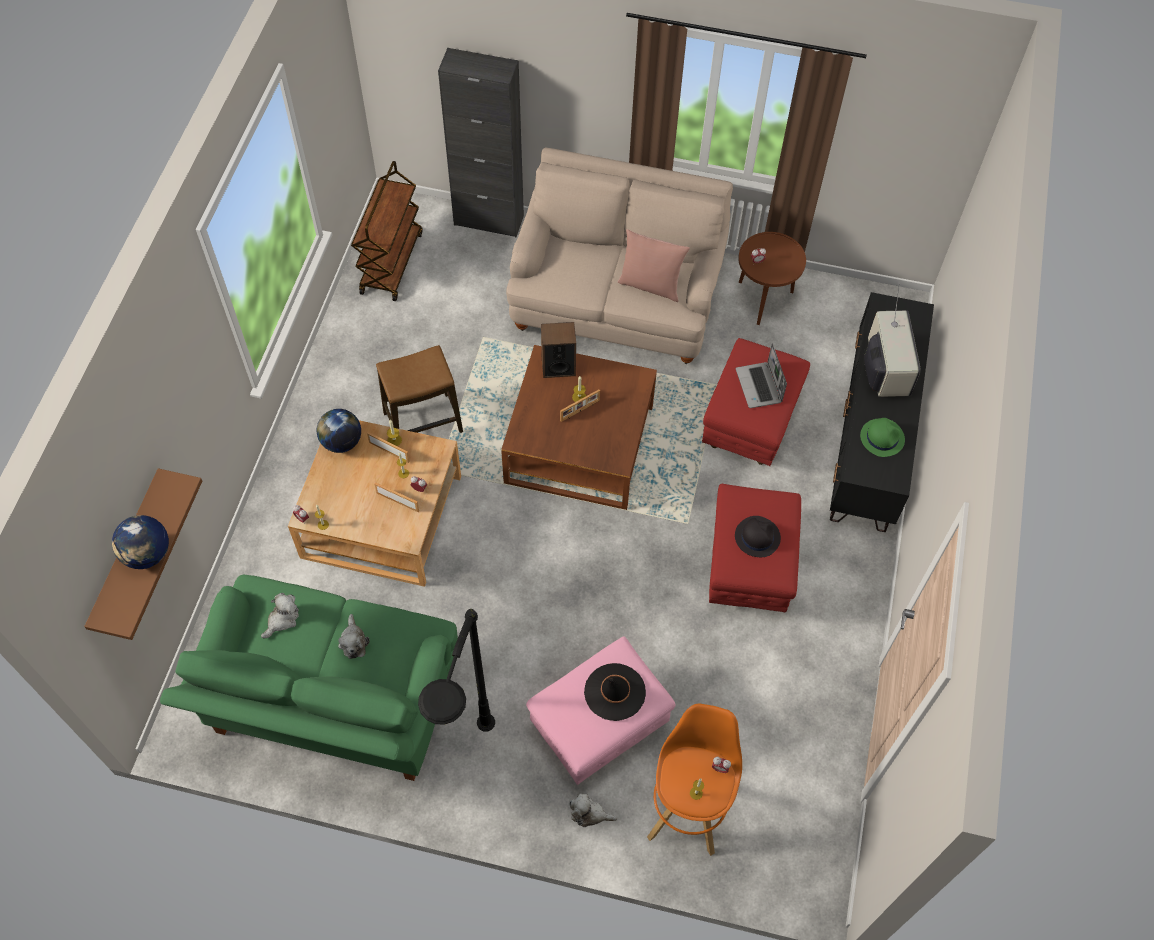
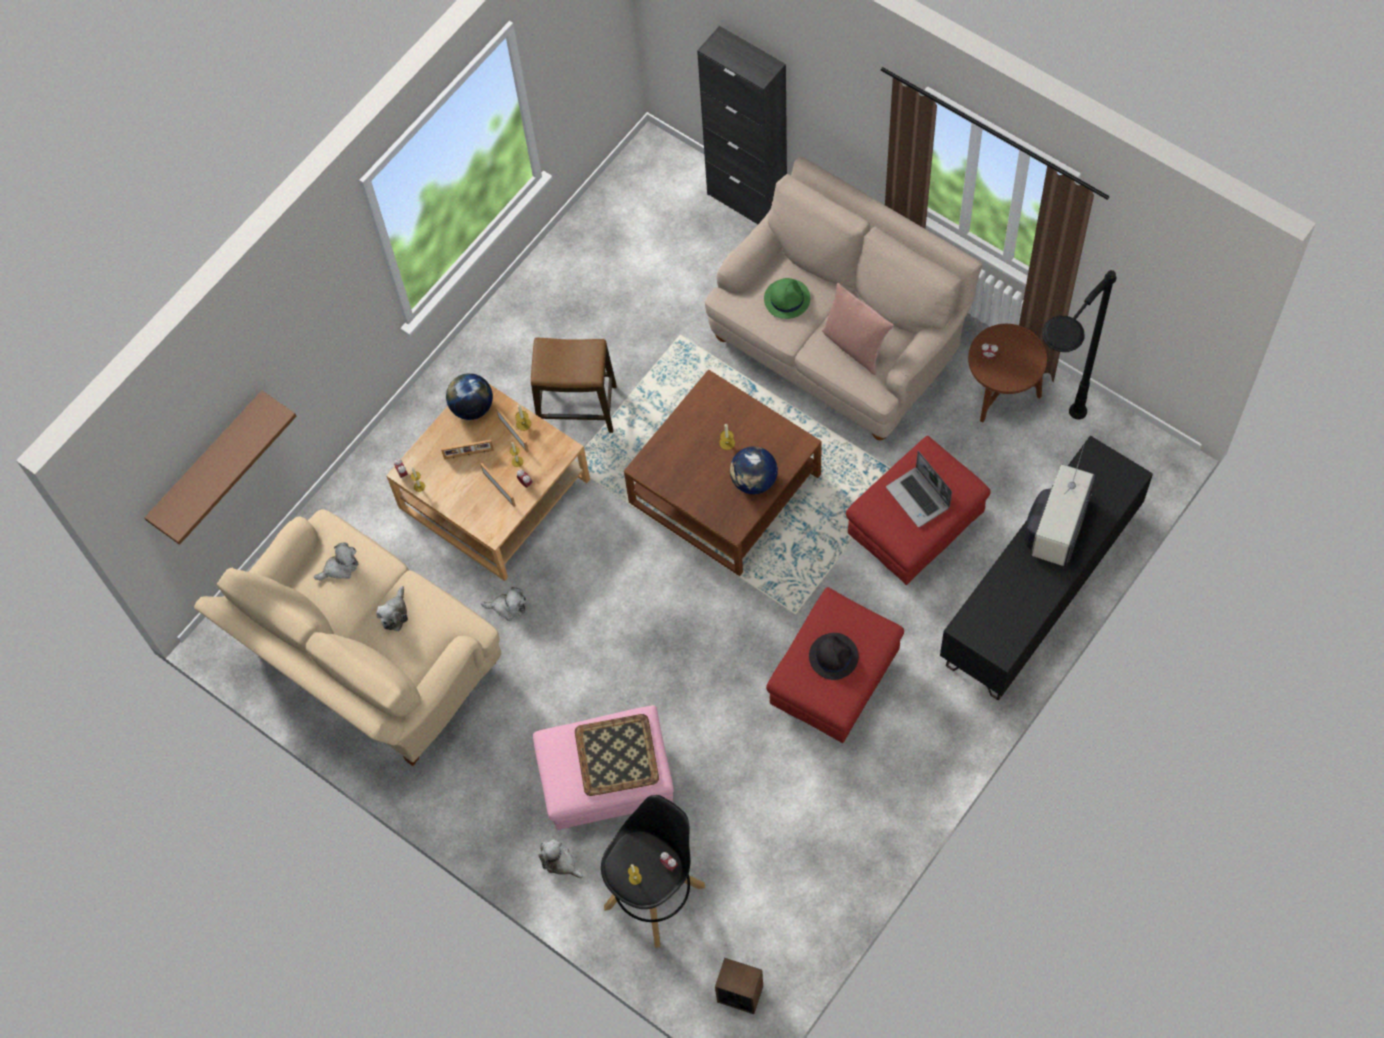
camera: 30 degrees right, 5 degrees up
globe [112,515,169,569] -> globe moved to [730,446,778,494]
green sofa [160,574,458,781] -> beige sofa [194,509,501,766]
brown cart [351,161,423,301] -> none
black floor lamp [418,609,495,732] -> black floor lamp moved to [1042,270,1116,419]
speaker [541,322,576,378] -> speaker moved to [715,958,763,1014]
picture frame [560,390,600,422] -> picture frame moved to [441,440,494,459]
black hat [584,663,646,721] -> tray [575,714,659,796]
orange stool [647,704,742,856] -> black stool [601,795,705,948]
laptop [736,344,787,408] -> laptop turned 45 degrees counterclockwise [886,451,952,527]
green hat [860,418,905,457] -> green hat moved to [764,278,810,319]
none -> plush toy [481,587,526,621]

